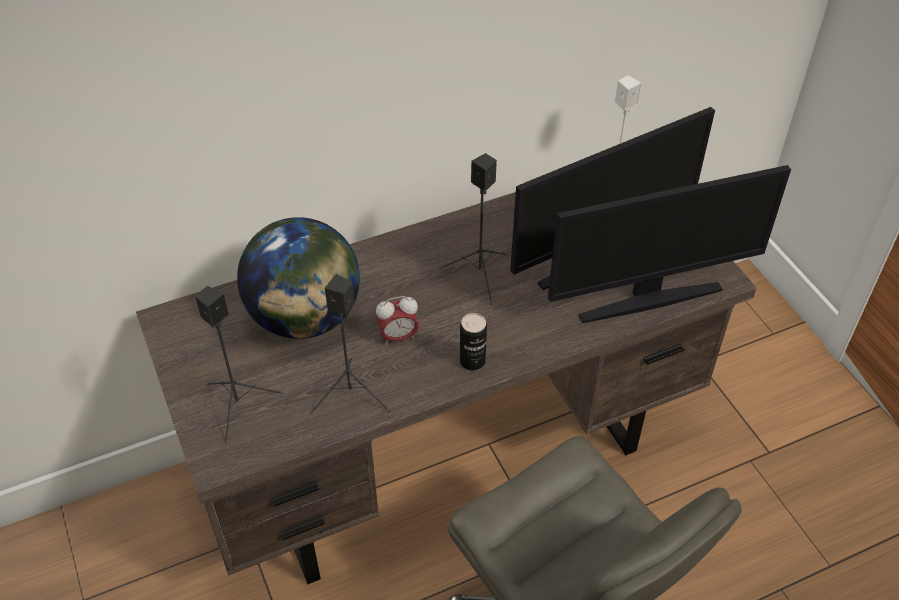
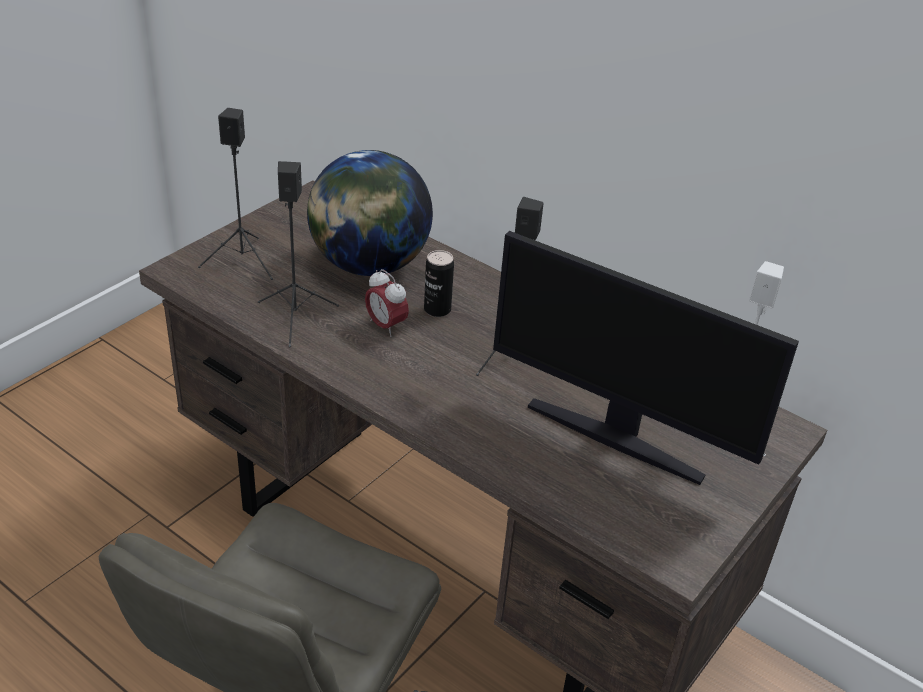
camera: 60 degrees right, 10 degrees down
can [460,313,487,370] -> can moved to [424,250,454,317]
monitor [548,165,791,323] -> none

